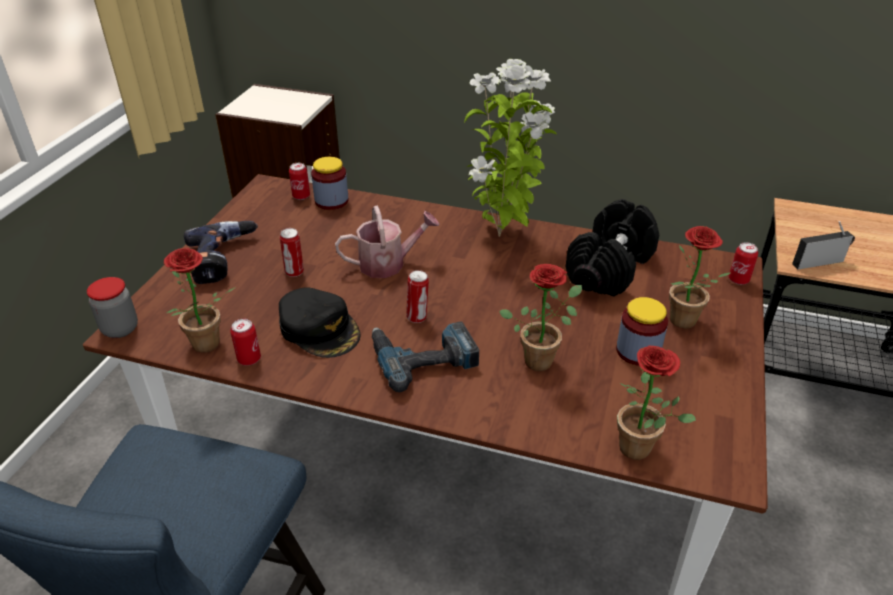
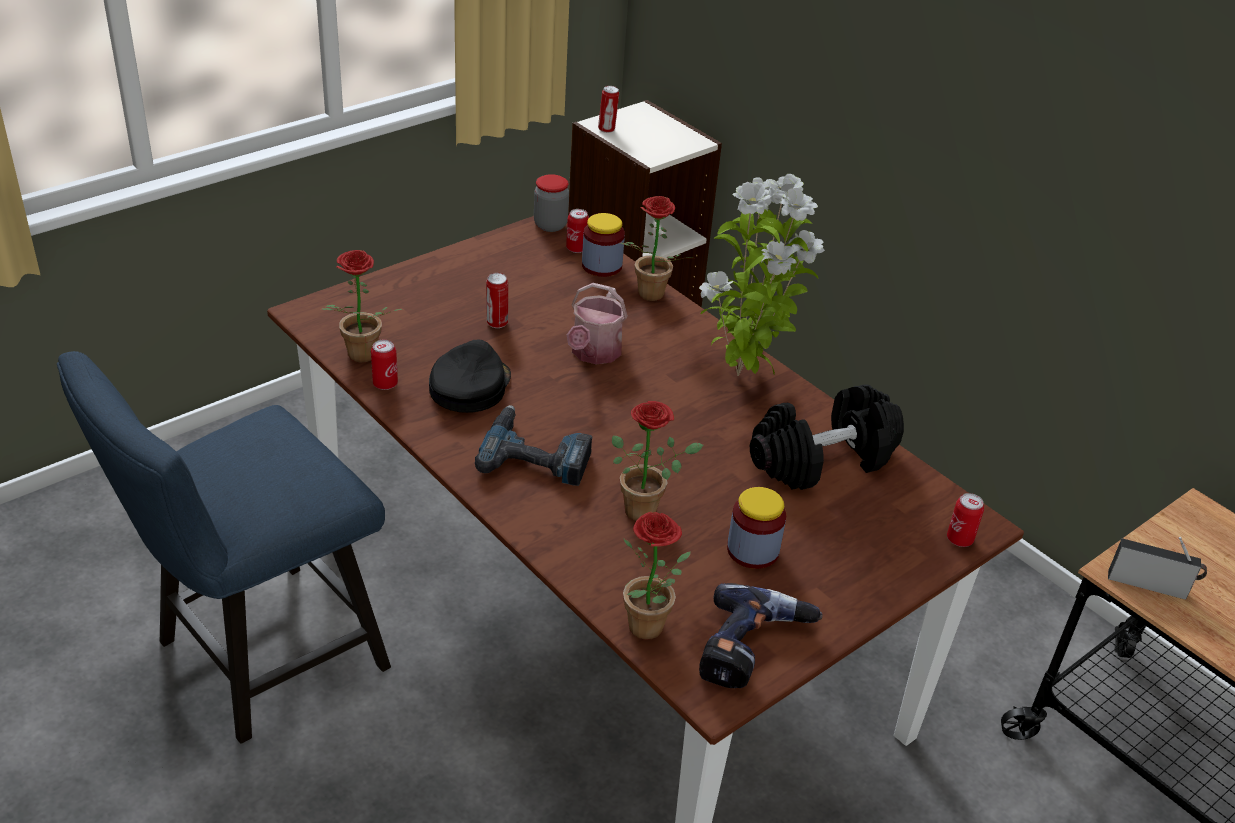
camera: 30 degrees right, 0 degrees up
jar [87,277,138,338] -> jar moved to [534,174,569,232]
power drill [184,221,258,284] -> power drill moved to [699,583,823,688]
black cap [279,287,361,358] -> black cap turned 150 degrees counterclockwise [429,339,511,413]
watering can [335,206,439,278] -> watering can turned 90 degrees clockwise [567,283,628,364]
can [406,270,429,323] -> can moved to [598,86,619,133]
potted plant [669,226,731,329] -> potted plant moved to [621,196,692,301]

